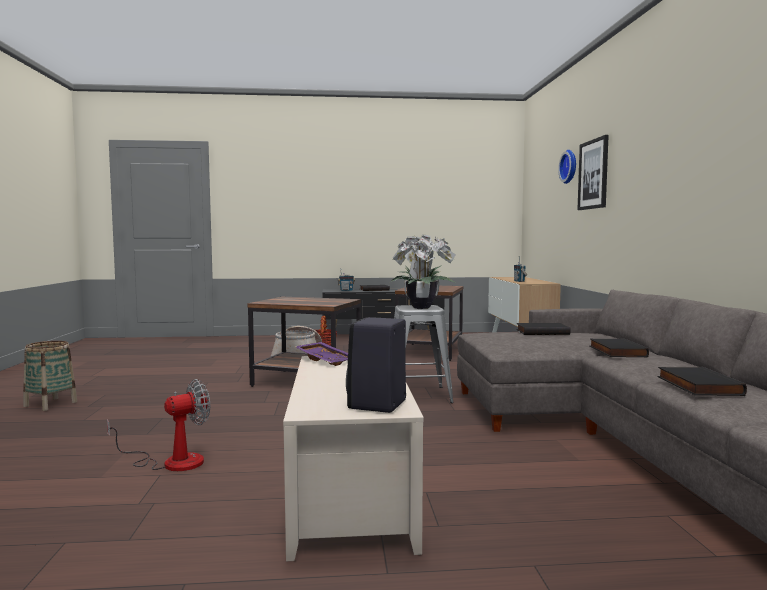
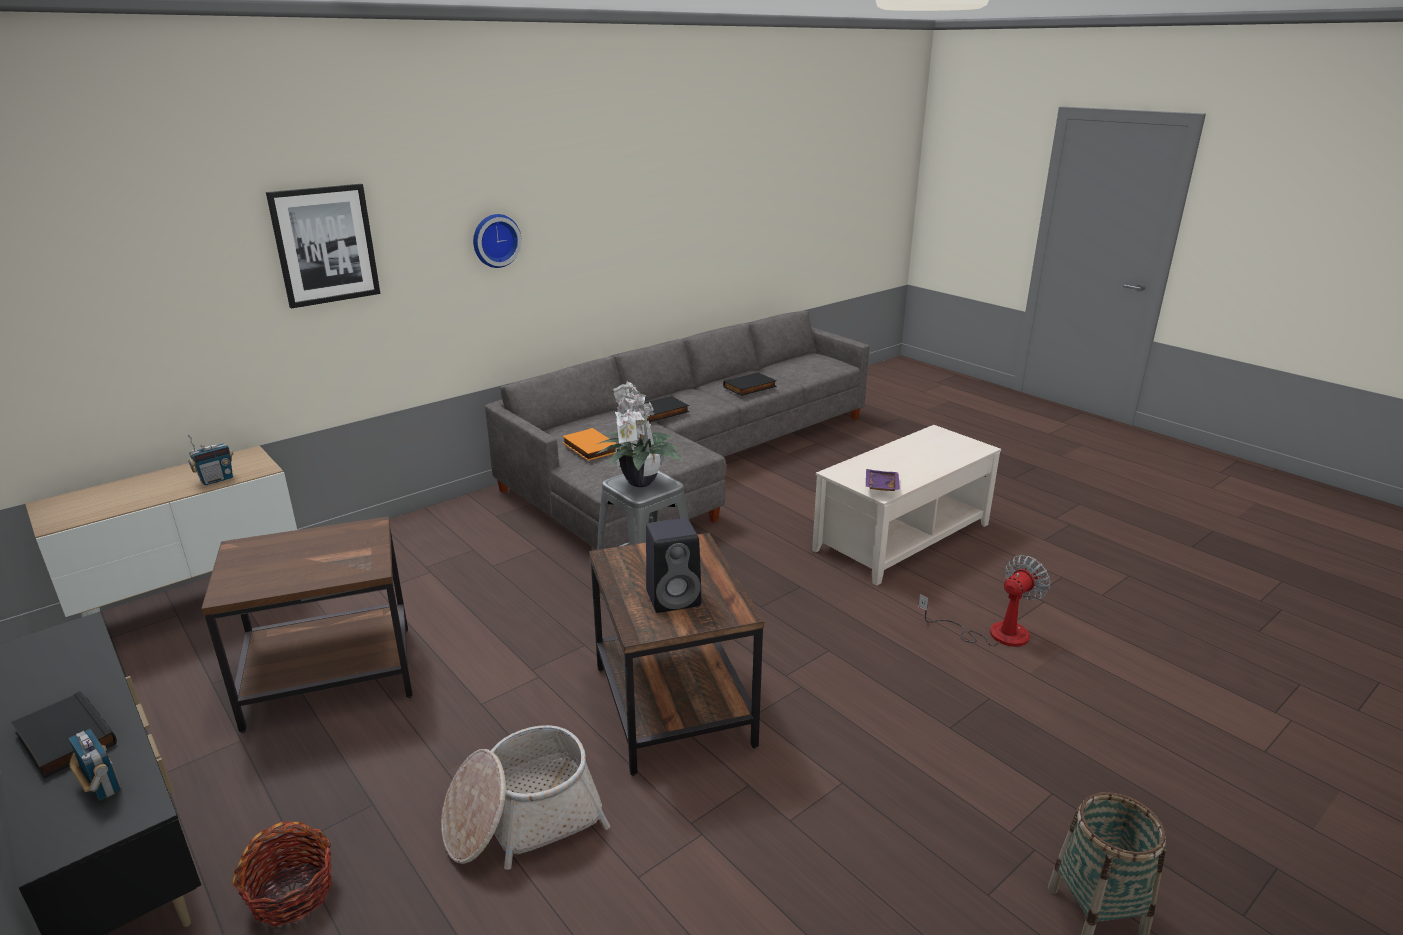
camera: 125 degrees left, 20 degrees up
fan [107,379,210,471] -> fan turned 120 degrees clockwise [918,555,1050,647]
black speaker [346,317,406,413] -> black speaker moved to [646,518,702,613]
black book [516,323,571,335] -> orange book [562,428,617,461]
wall clock [558,150,576,184] -> wall clock moved to [473,214,522,268]

